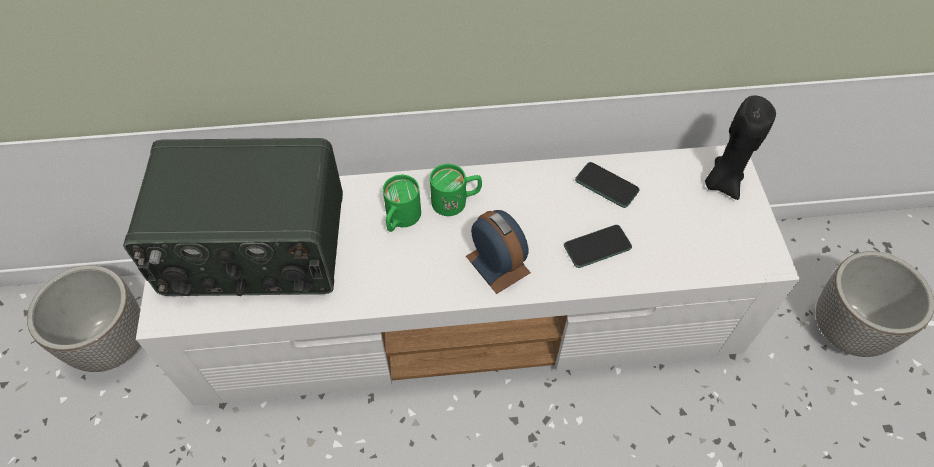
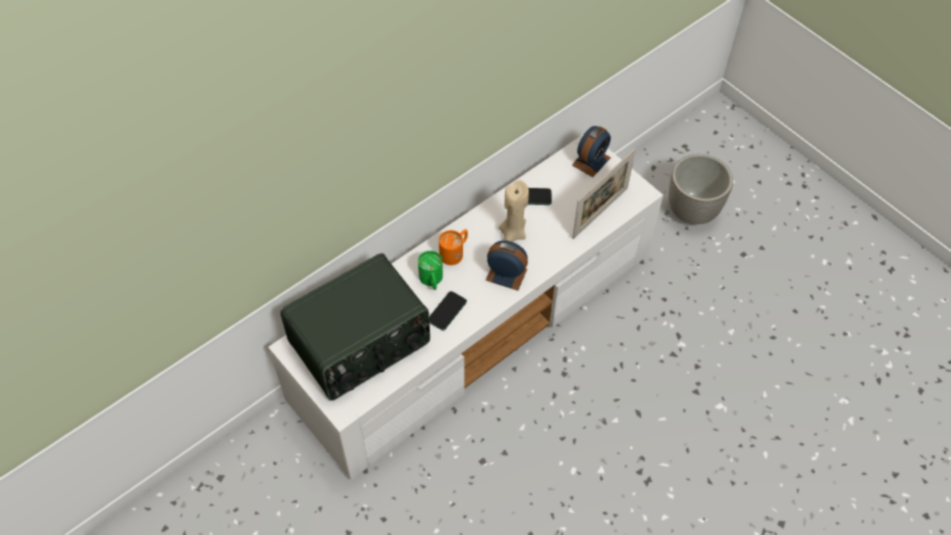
camera: 35 degrees left, 0 degrees up
planter [27,265,140,372] -> none
green mug [430,164,482,216] -> orange mug [439,229,468,265]
phone [564,225,632,268] -> phone moved to [429,291,467,331]
black candle [705,95,776,200] -> alarm clock [572,126,611,177]
none -> beige candle [499,180,529,242]
none -> picture frame [572,149,636,239]

